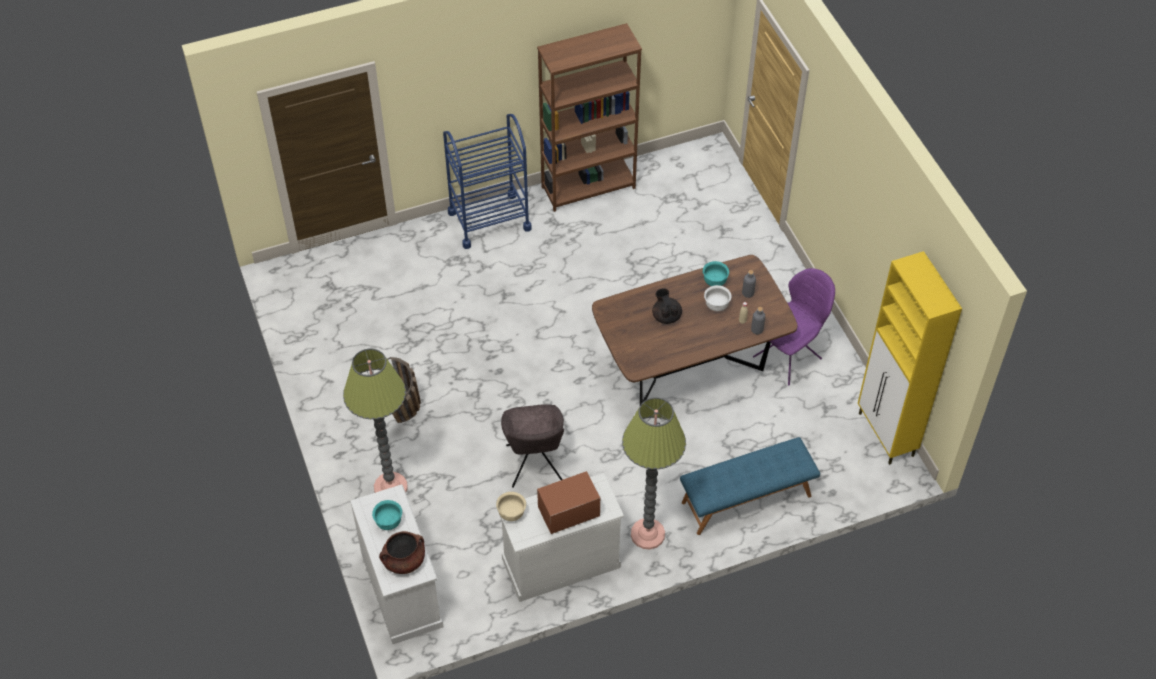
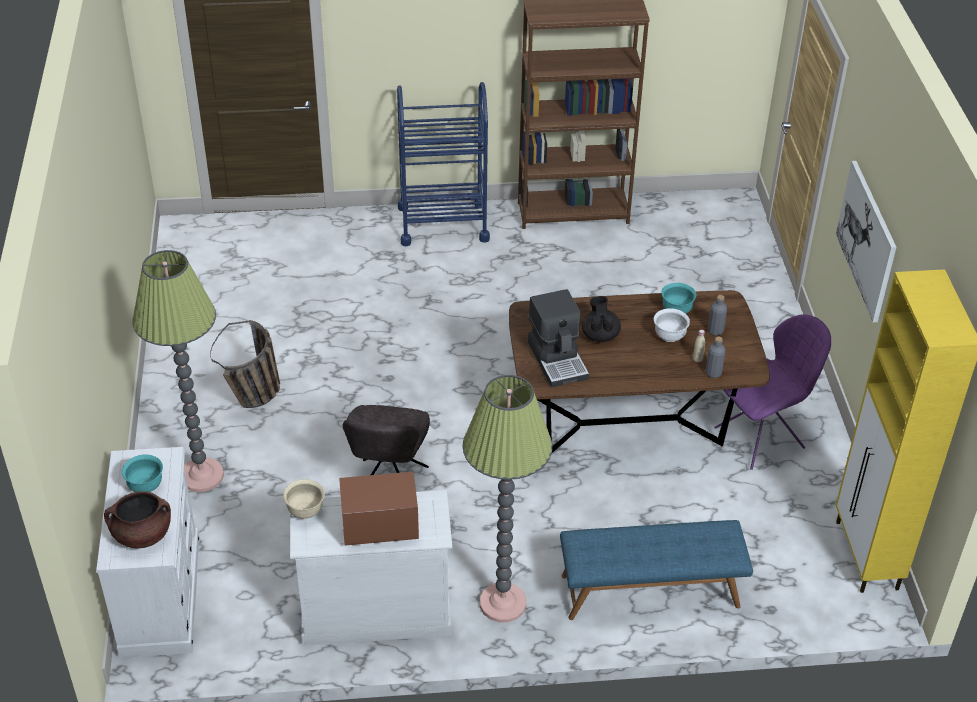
camera: 15 degrees right, 10 degrees down
none -> coffee machine [528,289,589,388]
none -> picture [836,161,896,322]

